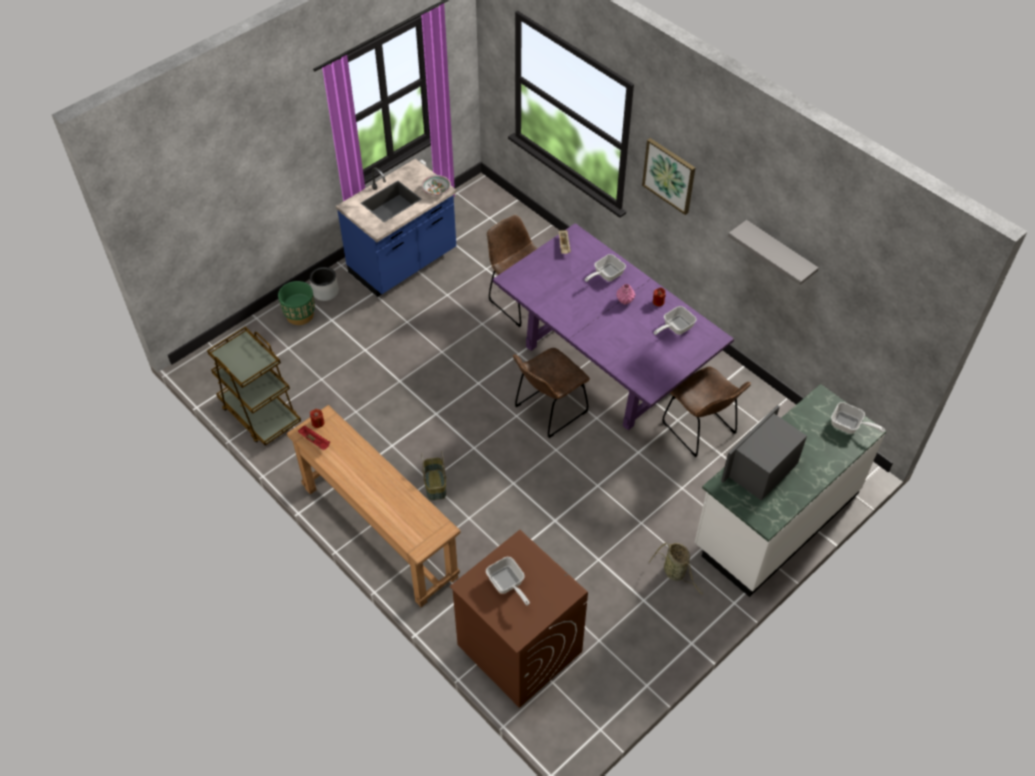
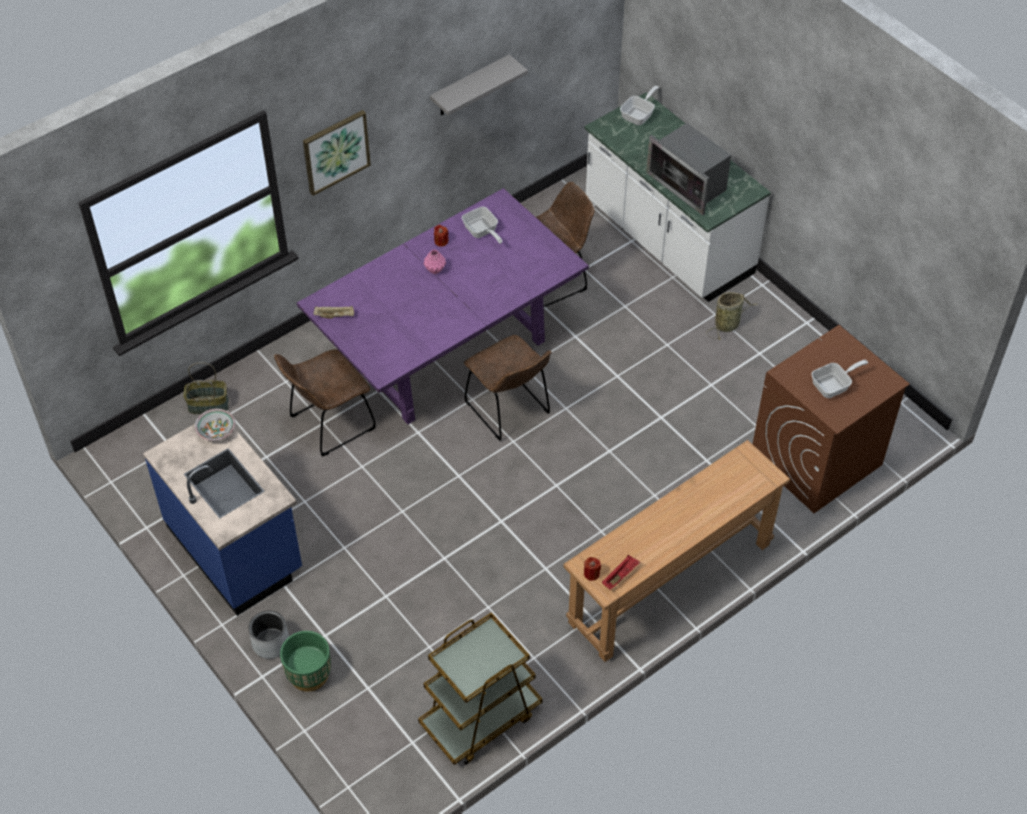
camera: 85 degrees left, 0 degrees up
basket [421,451,446,500] -> basket moved to [184,362,229,414]
frying pan [585,254,626,282] -> none

